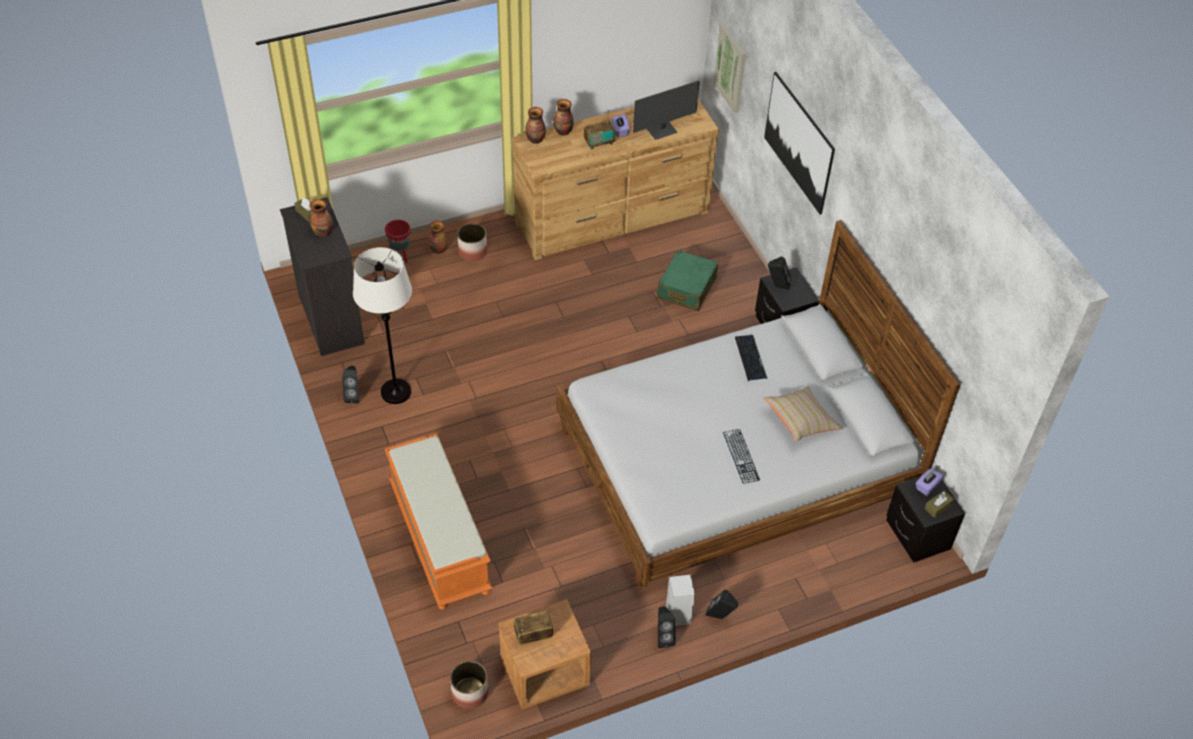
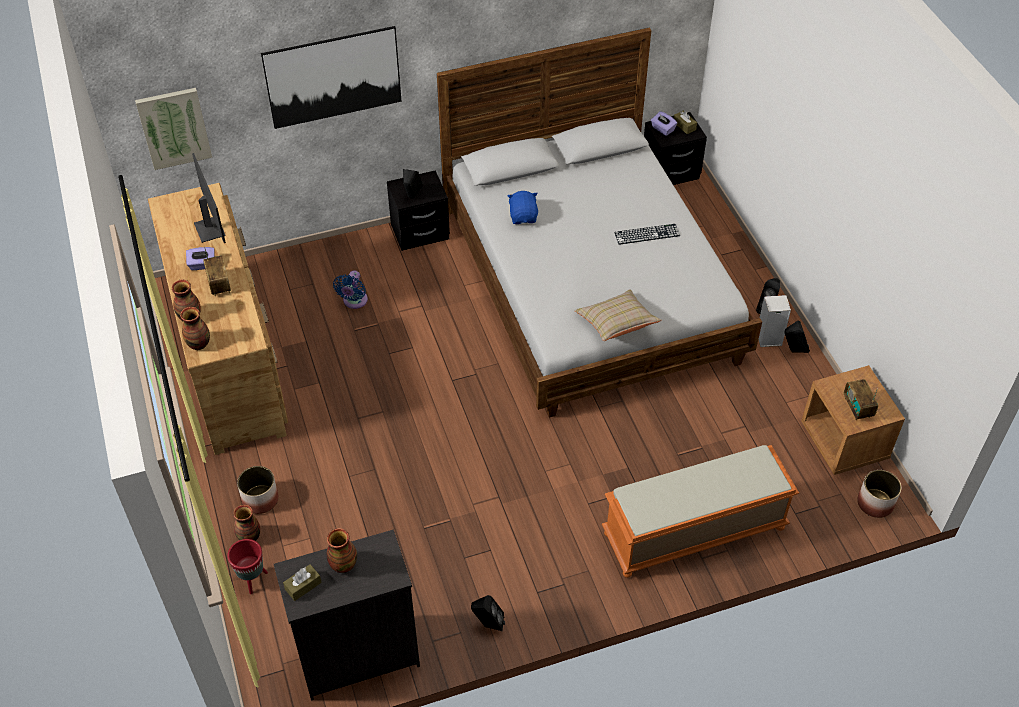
camera: 85 degrees left, 0 degrees up
white floor lamp [353,247,412,404] -> none
green suitcase [657,250,718,311] -> blue fan [333,270,368,309]
keyboard [735,335,767,381] -> blue plush toy [507,191,538,224]
beige pillow [763,386,844,441] -> beige pillow moved to [574,289,662,341]

